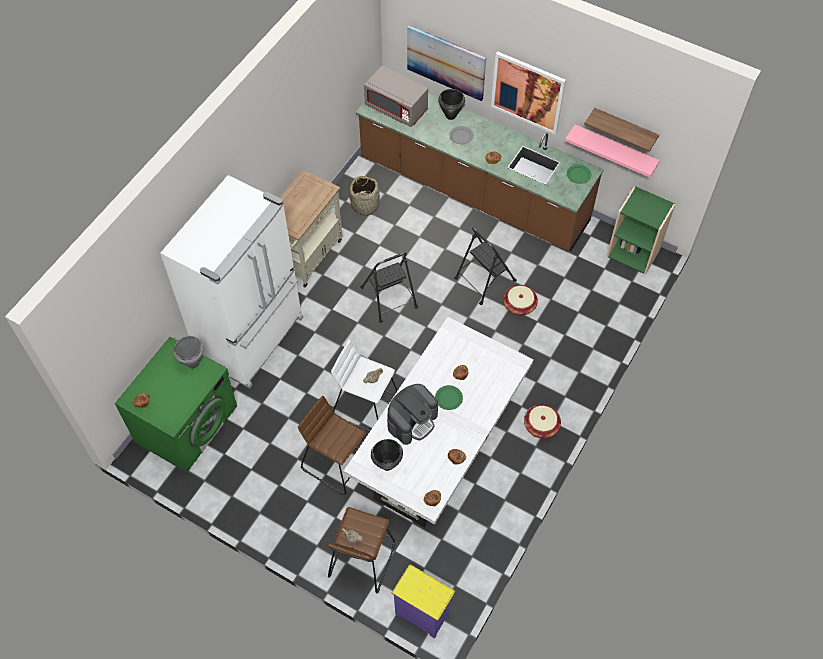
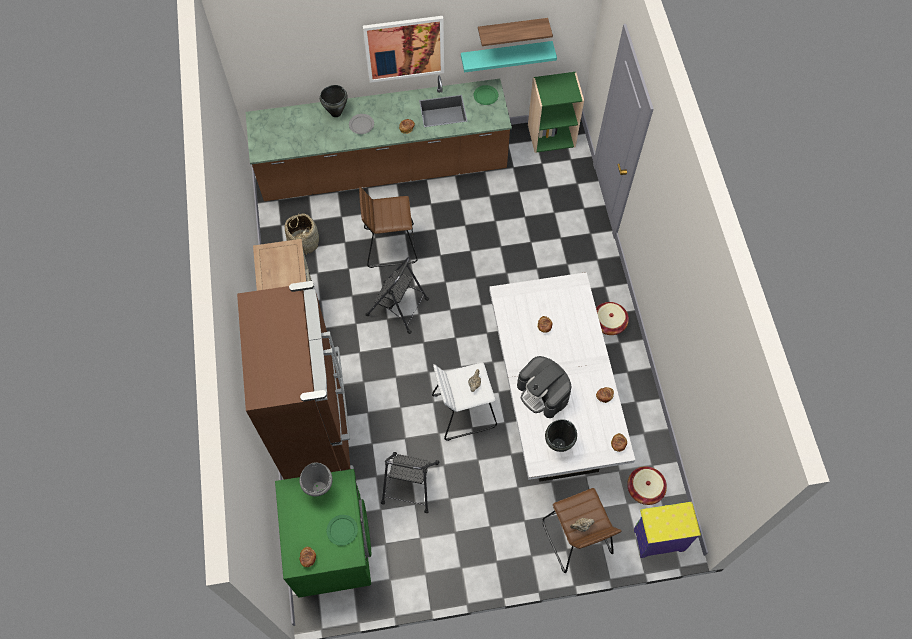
camera: 40 degrees left, 5 degrees up
white fridge [160,175,303,388] -> brown fridge [237,281,354,480]
brown stool [298,396,366,495] -> brown stool moved to [359,187,418,268]
grey microwave [364,66,428,127] -> none
coffee machine [387,384,438,445] -> coffee machine turned 135 degrees clockwise [517,356,571,418]
picture [407,25,486,101] -> none
green plate [435,385,463,410] -> green plate moved to [327,515,358,546]
black step ladder [454,227,517,305] -> black step ladder moved to [381,452,439,513]
basket [503,285,538,316] -> basket moved to [627,466,667,505]
pink shelf [565,124,660,178] -> turquoise shelf [461,41,557,72]

